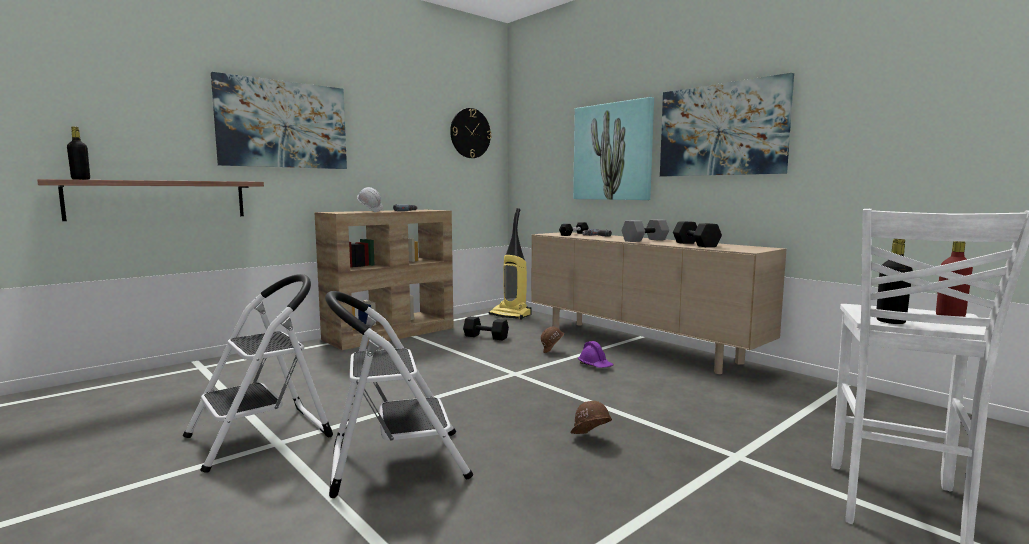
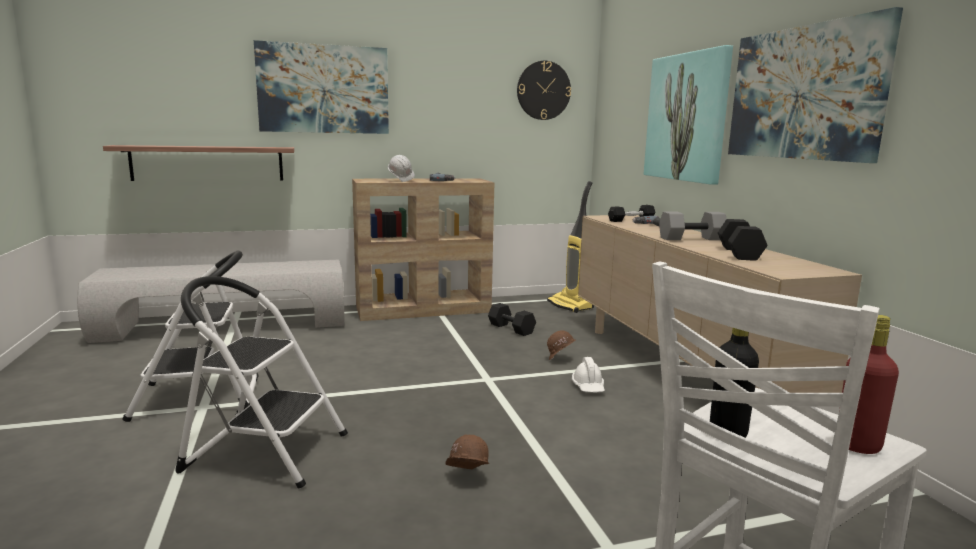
camera: 25 degrees right, 5 degrees up
black bottle [67,126,90,180] -> none
purple hard hat [578,341,613,368] -> white hard hat [572,357,605,393]
none -> grey bench [77,260,344,343]

